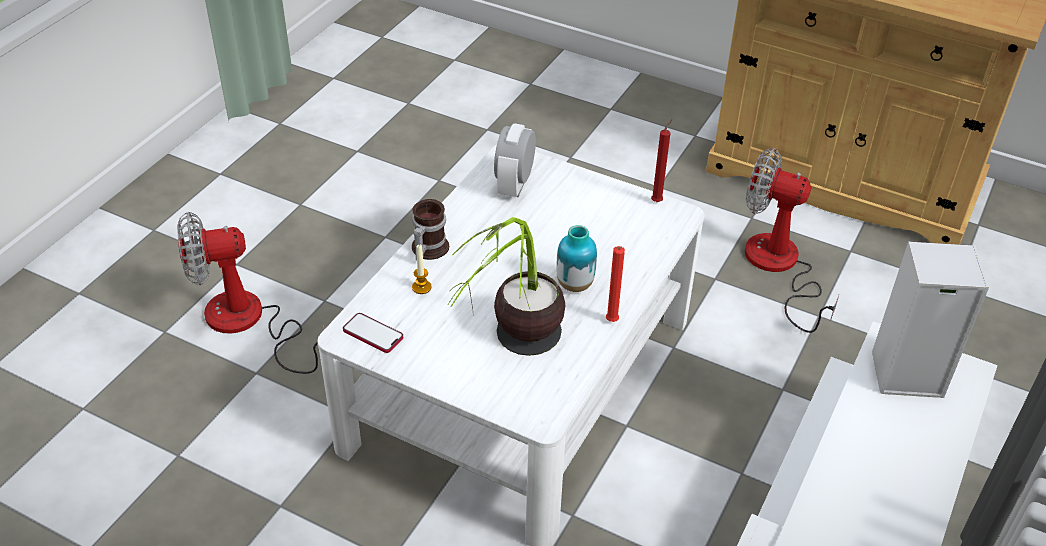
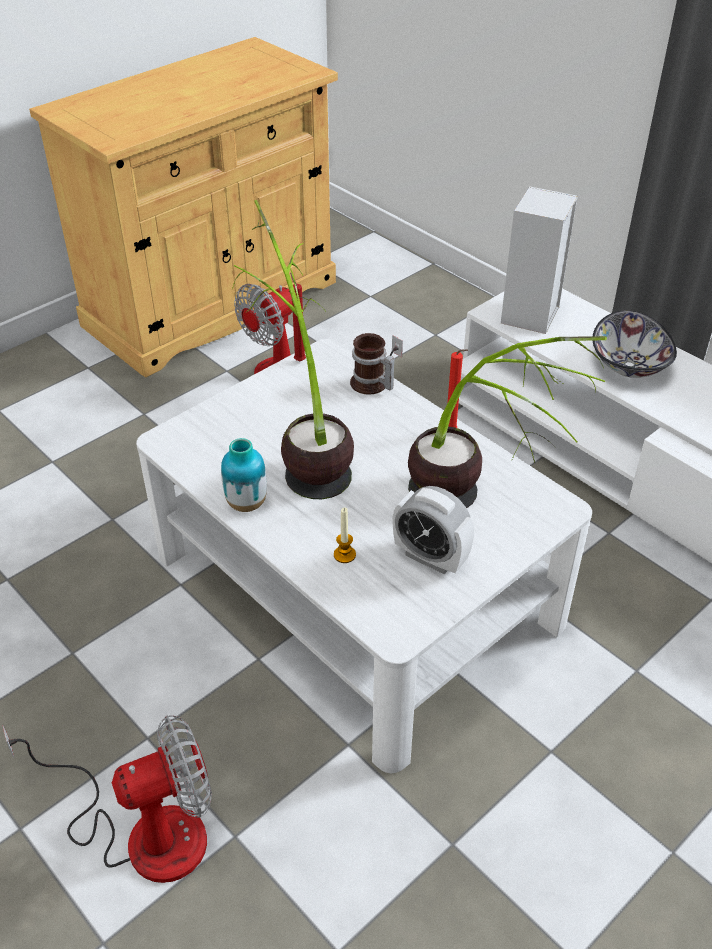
camera: 70 degrees left, 0 degrees up
fan [177,212,325,374] -> fan turned 120 degrees counterclockwise [2,715,212,883]
phone [343,313,403,353] -> none
mug [412,199,449,260] -> mug moved to [350,333,395,395]
alarm clock [494,123,536,197] -> alarm clock moved to [393,486,474,575]
vase [556,225,597,292] -> vase moved to [221,438,267,512]
none -> potted plant [232,200,354,499]
none -> bowl [593,311,677,378]

